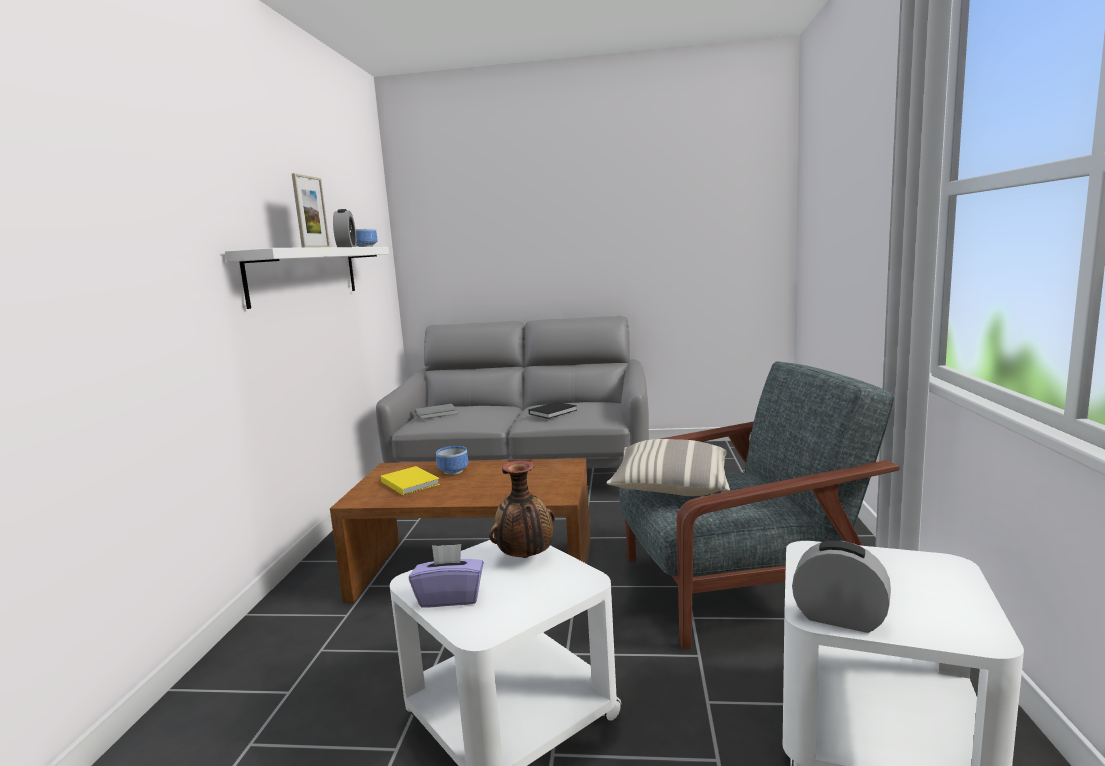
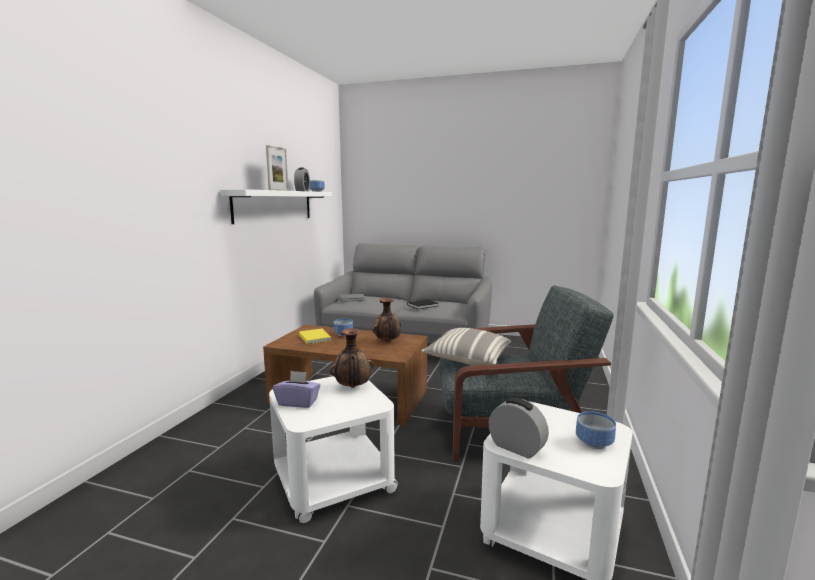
camera: 10 degrees right, 0 degrees up
none -> vase [373,298,401,342]
none -> bowl [576,411,616,449]

